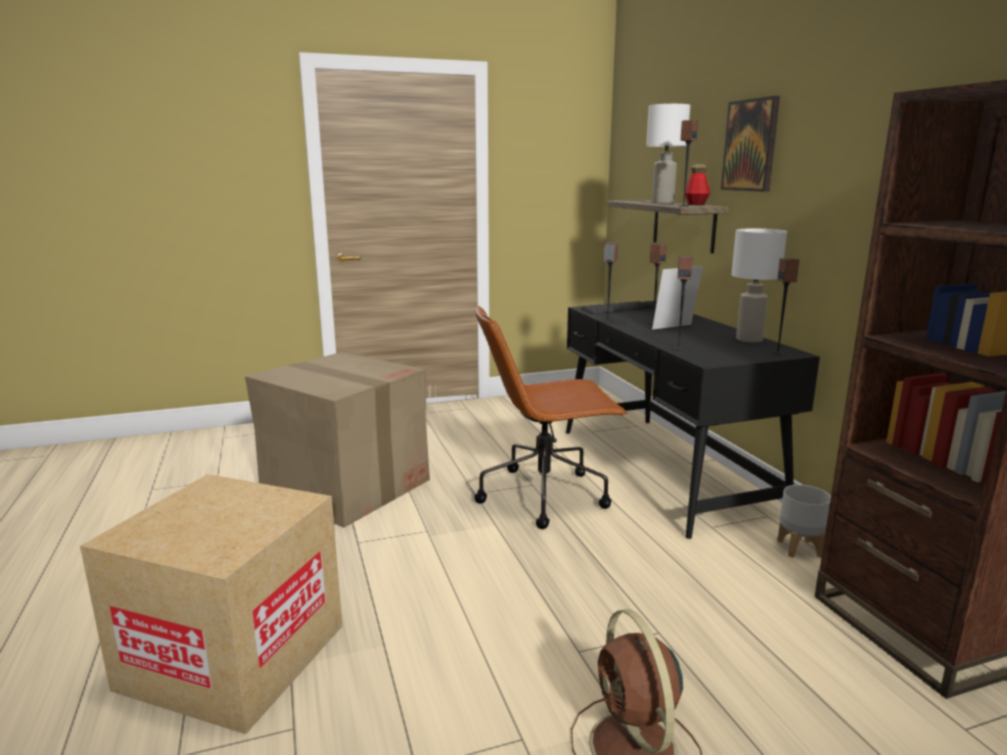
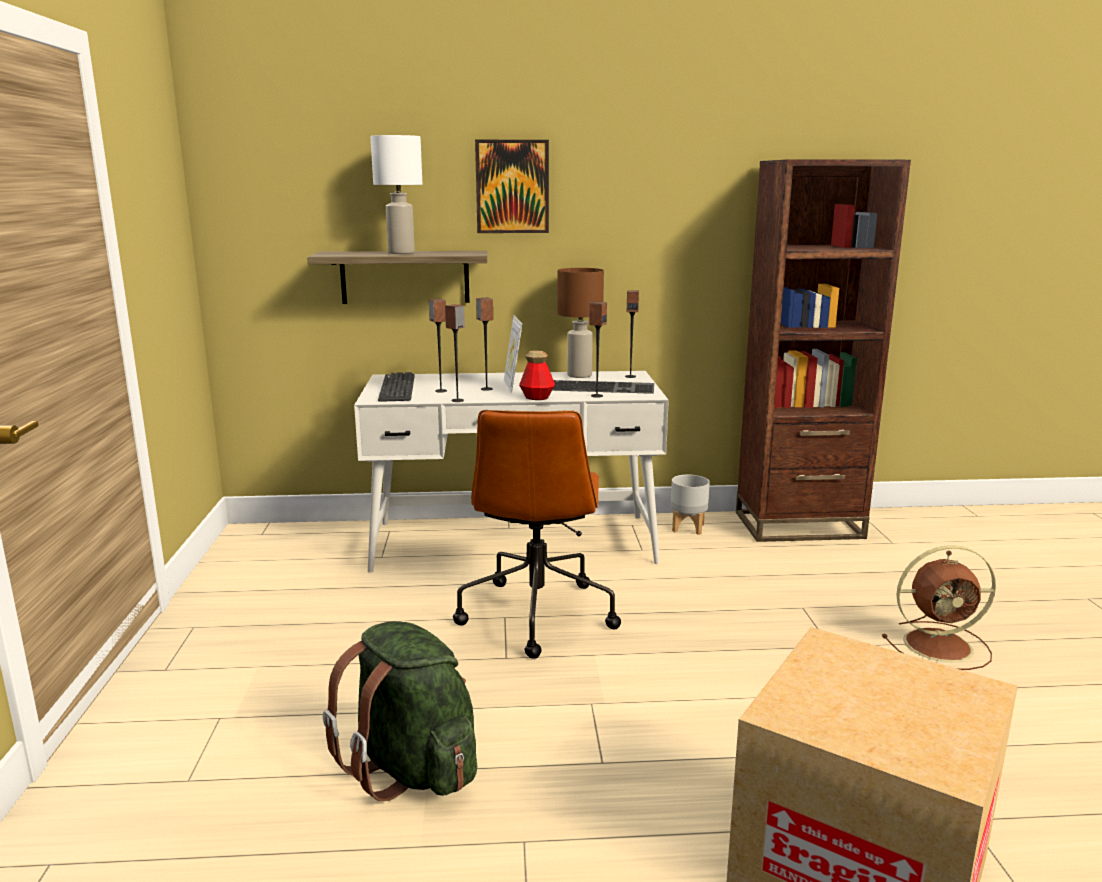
camera: 75 degrees left, 0 degrees up
cardboard box [245,352,430,528] -> green backpack [323,621,477,802]
black desk [566,301,820,539] -> white desk [354,371,669,573]
speaker [679,120,698,207] -> speaker moved to [429,299,447,393]
bottle [685,164,710,205] -> bottle moved to [519,350,555,400]
white table lamp [731,229,787,342] -> brown table lamp [557,268,604,378]
none -> keyboard [552,380,654,394]

